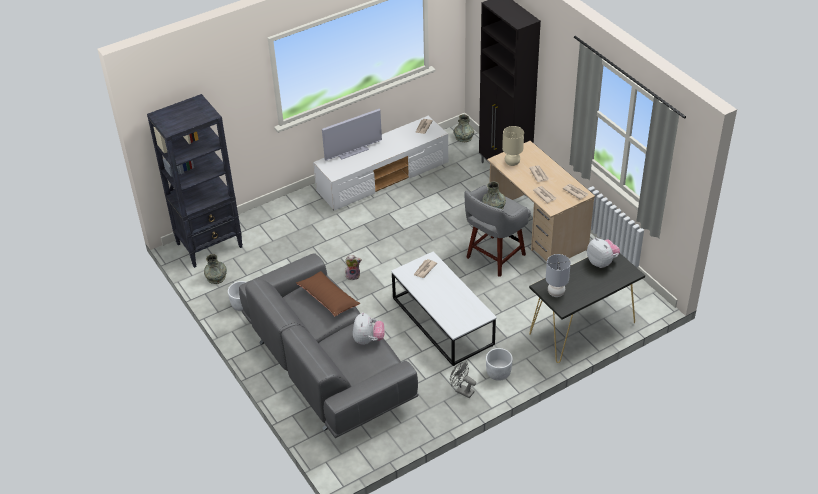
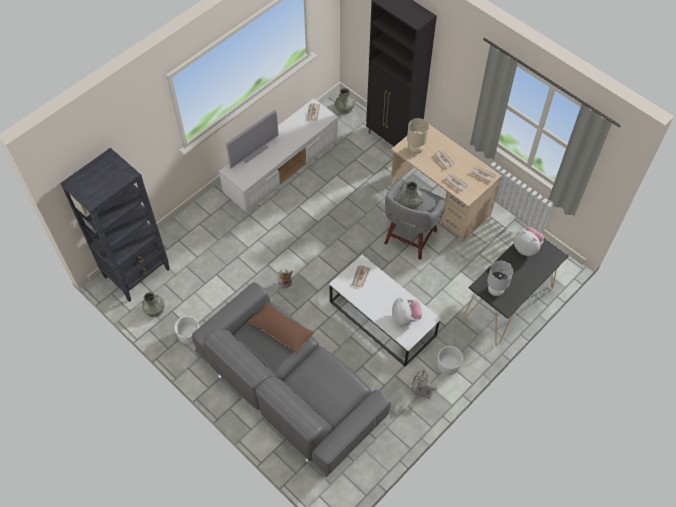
camera: 15 degrees left, 15 degrees up
plush toy [353,312,385,345] -> plush toy moved to [392,297,422,326]

